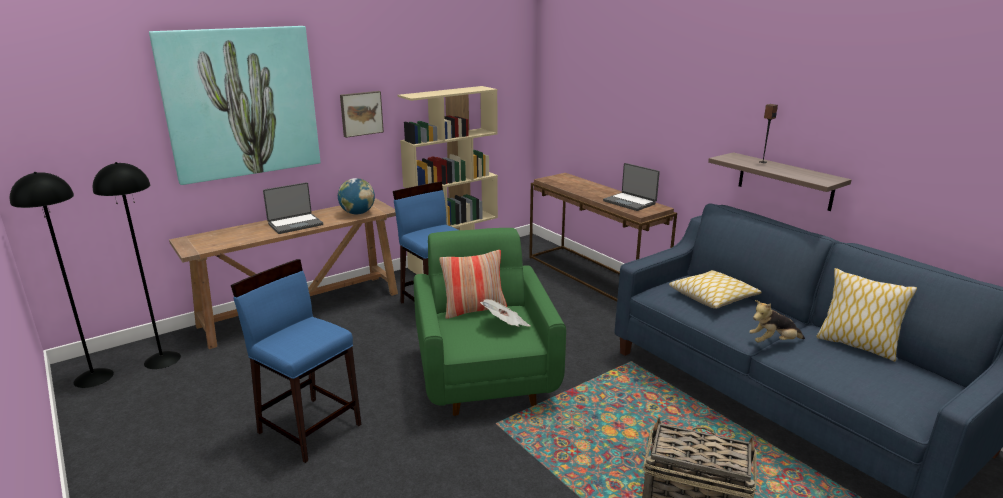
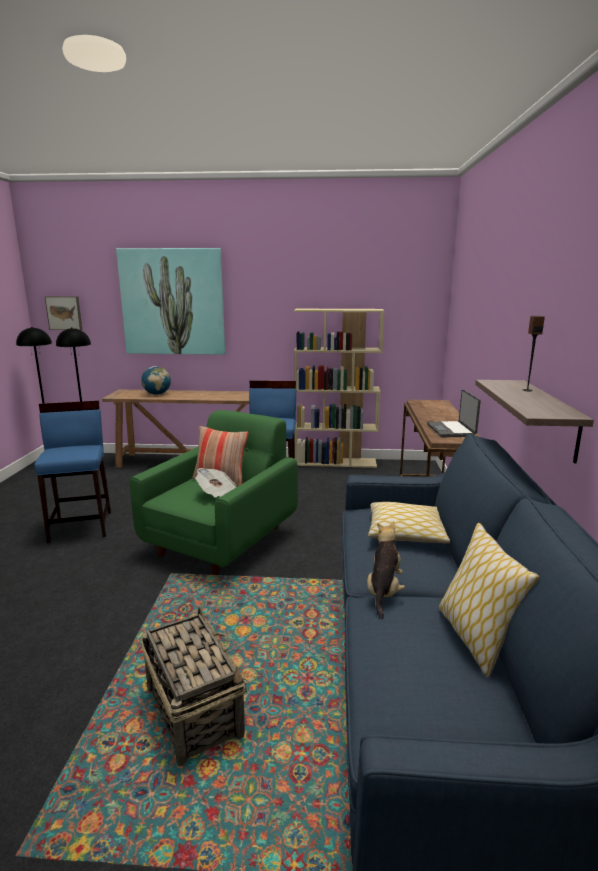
camera: 40 degrees right, 5 degrees down
laptop [263,182,323,234] -> none
globe [338,178,375,215] -> globe moved to [141,366,171,395]
picture [340,91,384,138] -> picture moved to [45,296,82,330]
plush toy [749,300,805,343] -> plush toy turned 75 degrees clockwise [367,522,405,619]

